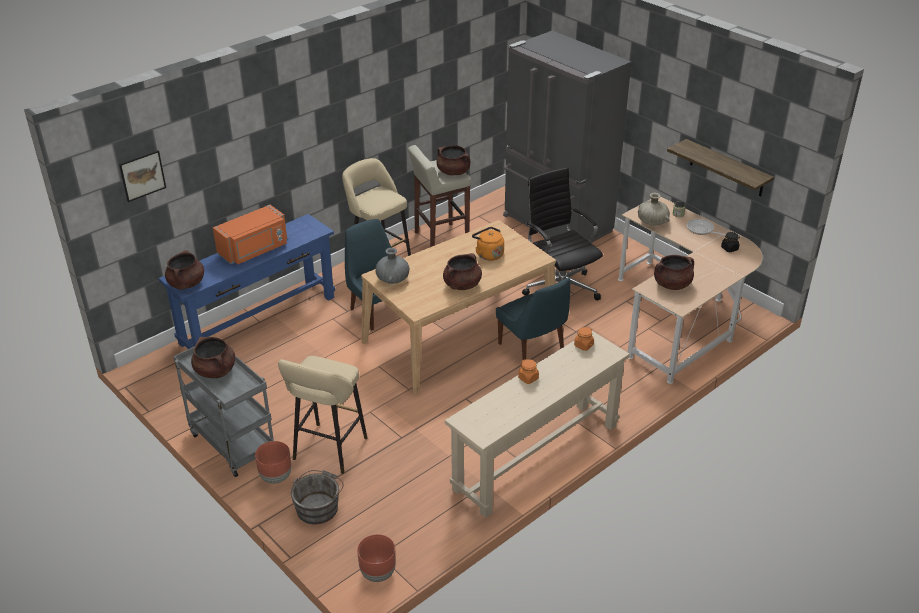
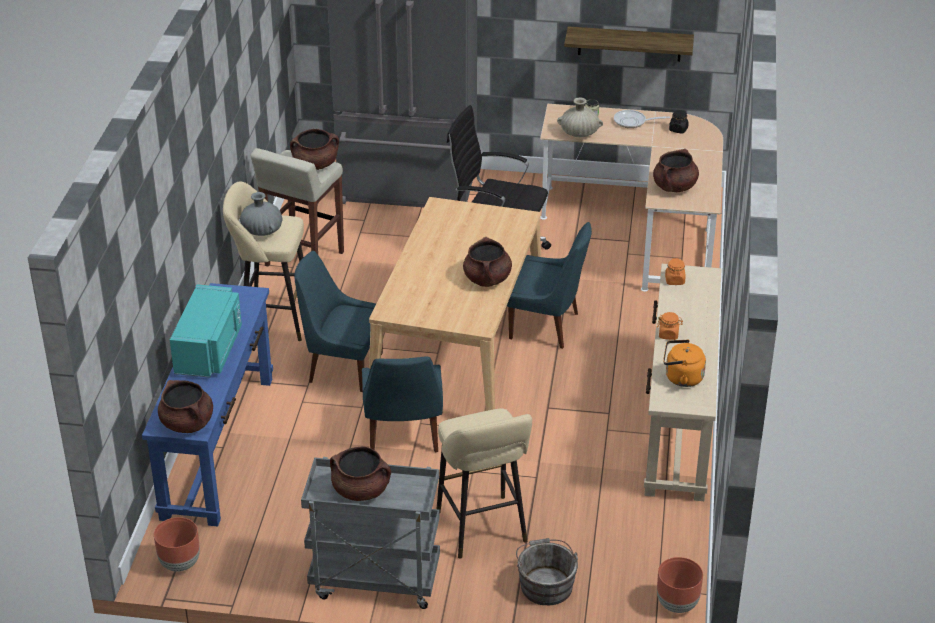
camera: 40 degrees left, 0 degrees up
picture [119,150,166,202] -> none
orange microwave [213,205,287,264] -> turquoise microwave [170,284,242,378]
brown planter [255,441,291,484] -> brown planter moved to [154,517,200,572]
grey vase [376,248,409,284] -> grey vase moved to [240,192,282,236]
orange kettle [472,227,504,261] -> orange kettle moved to [663,340,706,387]
none -> blue chair [362,356,443,452]

